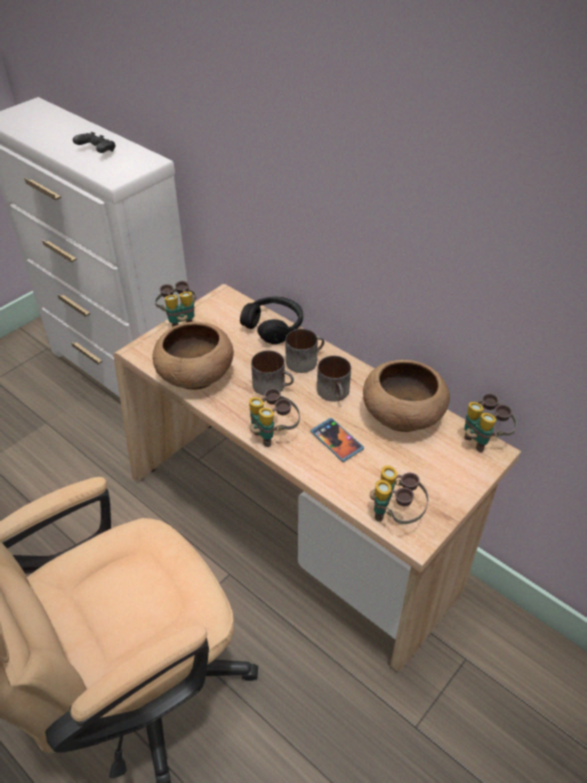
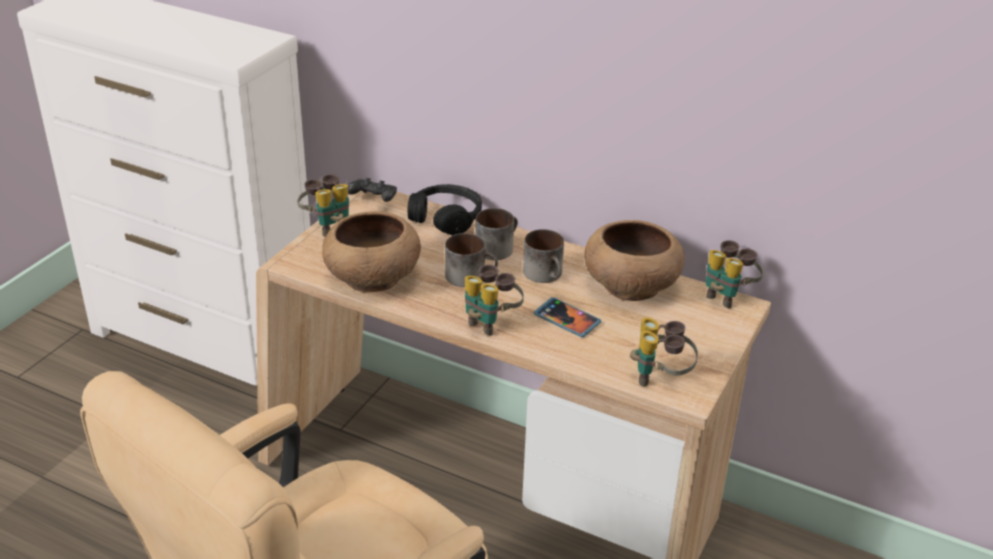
camera: 15 degrees left, 10 degrees down
black game controller [73,132,115,153] -> black game controller moved to [348,178,397,202]

